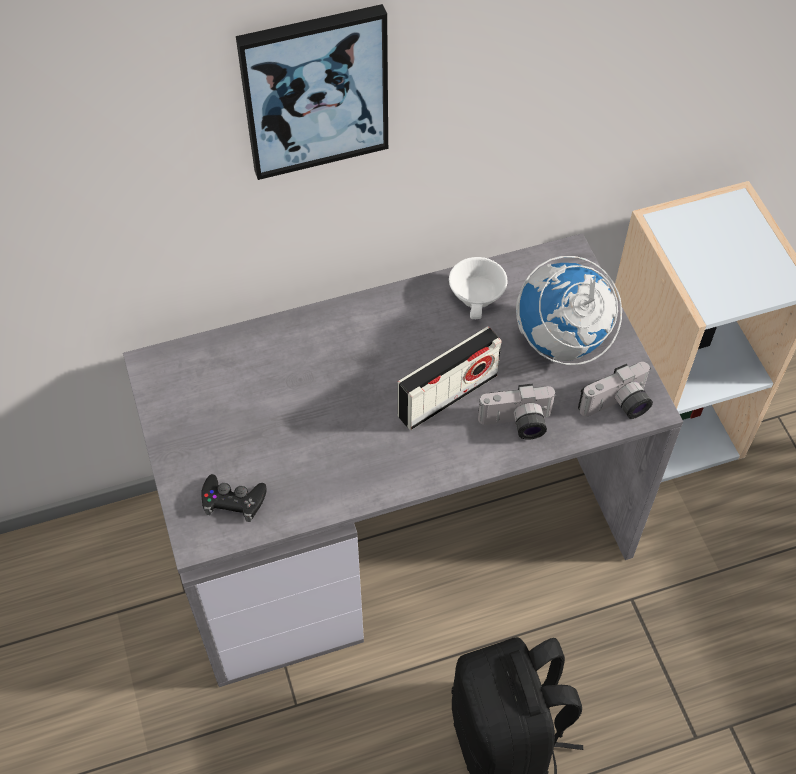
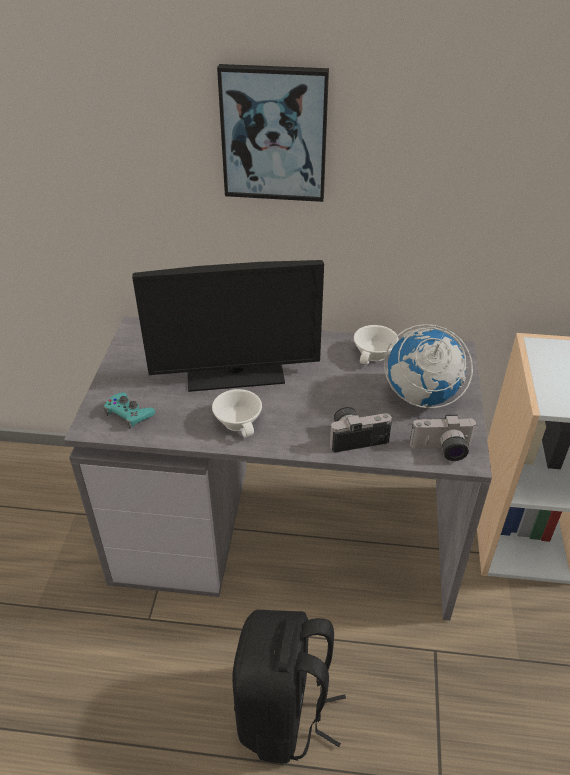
camera: 25 degrees right, 15 degrees down
black game controller [201,474,267,522] -> turquoise game controller [103,392,155,429]
radio [398,326,502,430] -> none
camera [478,384,557,440] -> camera turned 150 degrees clockwise [329,407,392,453]
none -> monitor [132,260,324,392]
none -> white cup [212,389,262,438]

